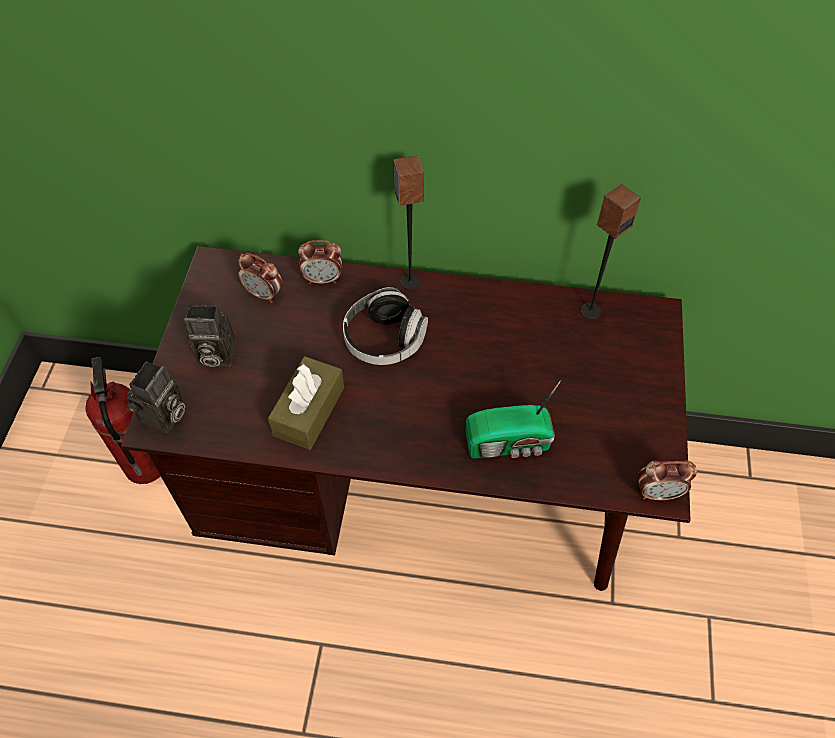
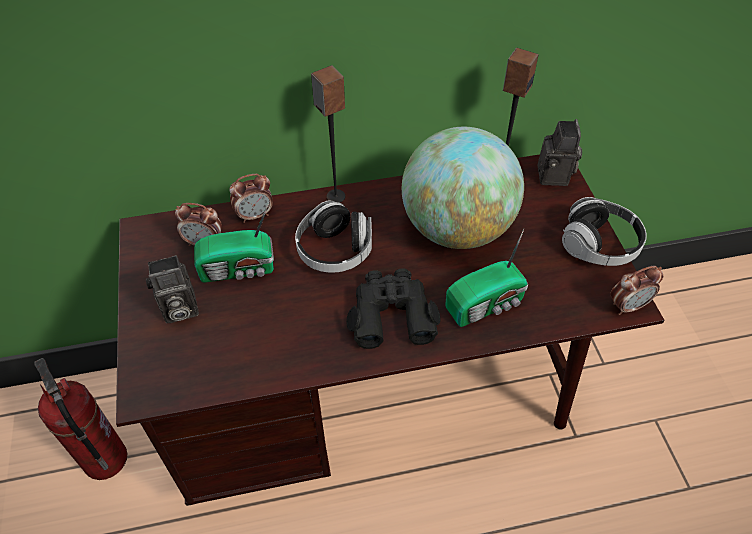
camera: 20 degrees left, 5 degrees down
camera [127,361,186,433] -> camera moved to [537,119,582,186]
brown tissue box [268,356,344,450] -> none
none -> radio [194,202,274,283]
none -> black binoculars [346,268,440,349]
none -> globe [402,127,524,249]
none -> headphones [562,197,647,266]

